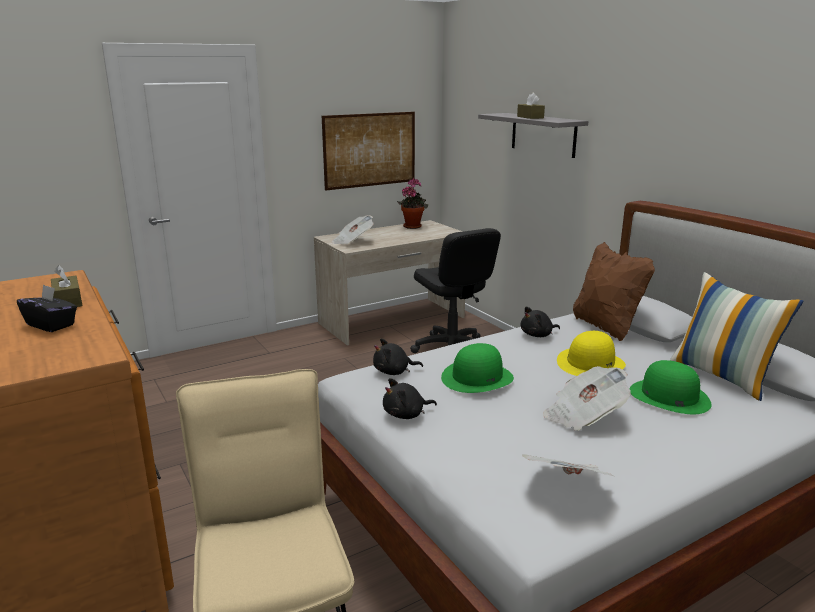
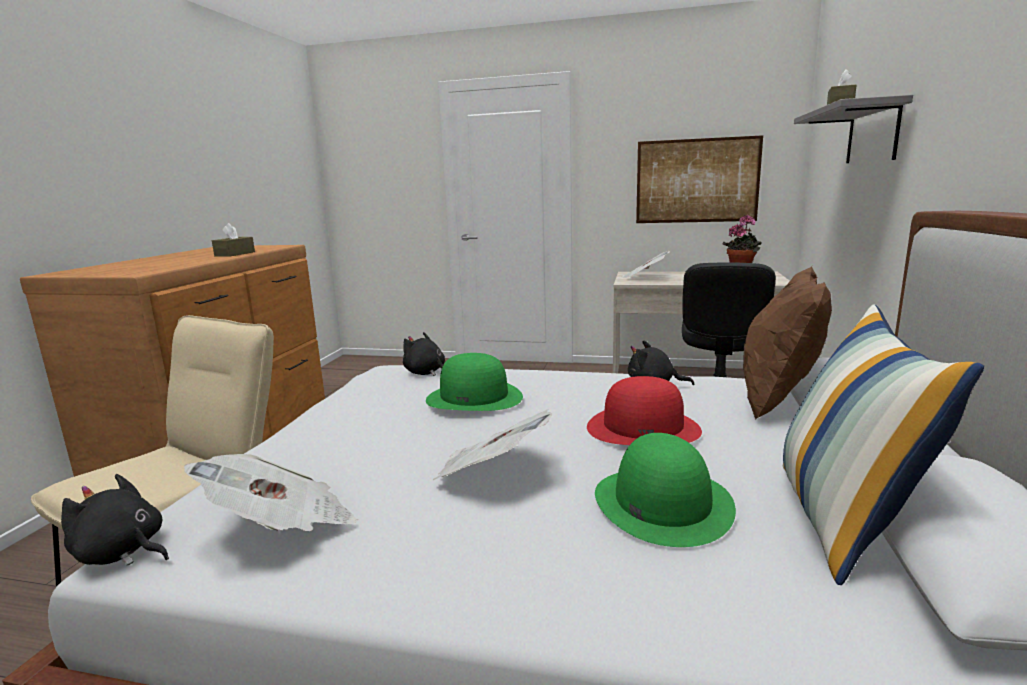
camera: 45 degrees right, 5 degrees down
black tissue box [17,284,77,332] -> none
black plush toy [383,378,437,419] -> black plush toy moved to [61,474,169,566]
yellow hat [557,331,626,376] -> red hat [587,376,702,445]

